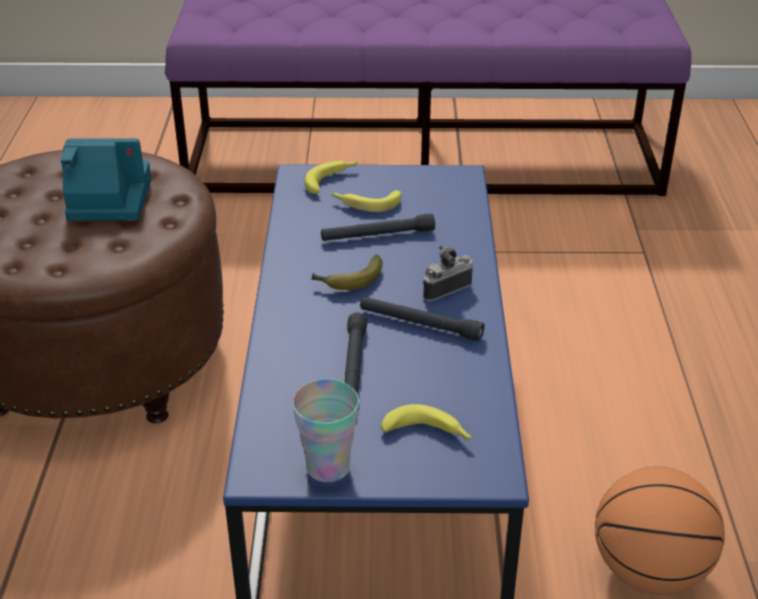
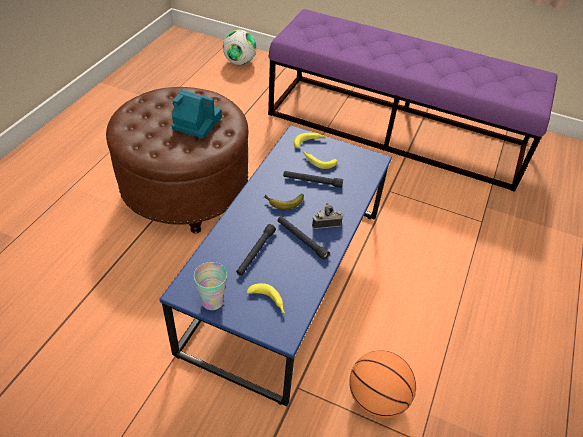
camera: 20 degrees right, 10 degrees up
none -> football [223,30,257,65]

